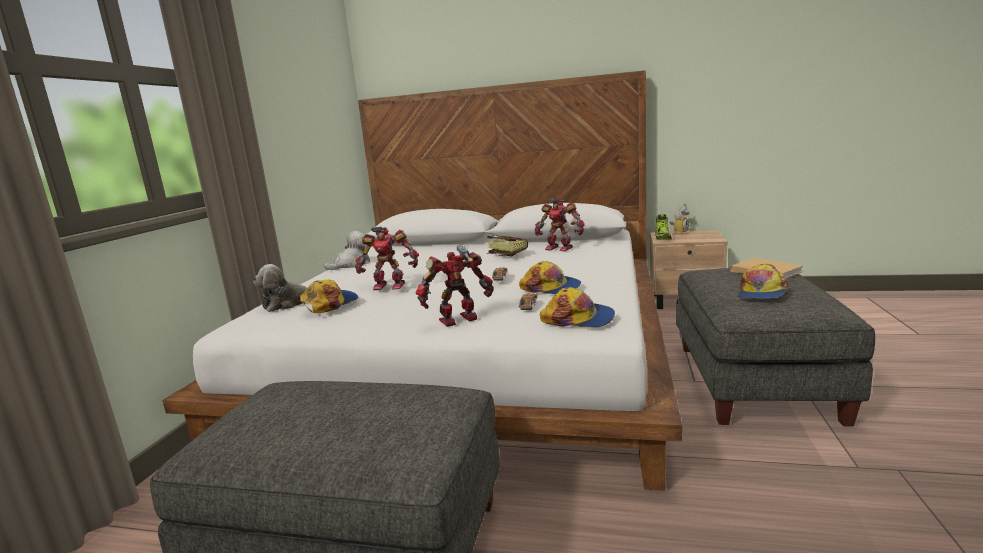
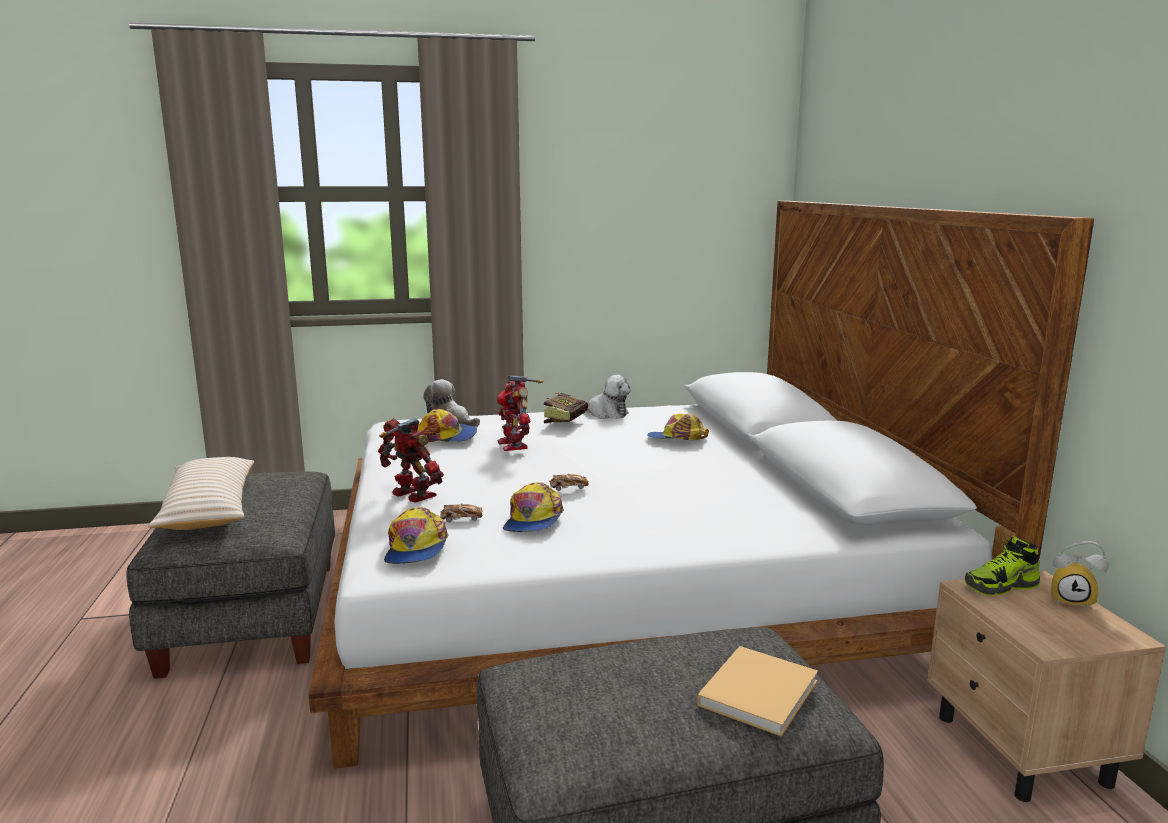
camera: 65 degrees right, 0 degrees up
book [487,235,528,257] -> book moved to [544,393,588,423]
toy robot [535,199,585,251] -> none
cap [737,264,789,299] -> cap moved to [647,414,709,441]
none -> beige pillow [148,457,254,530]

